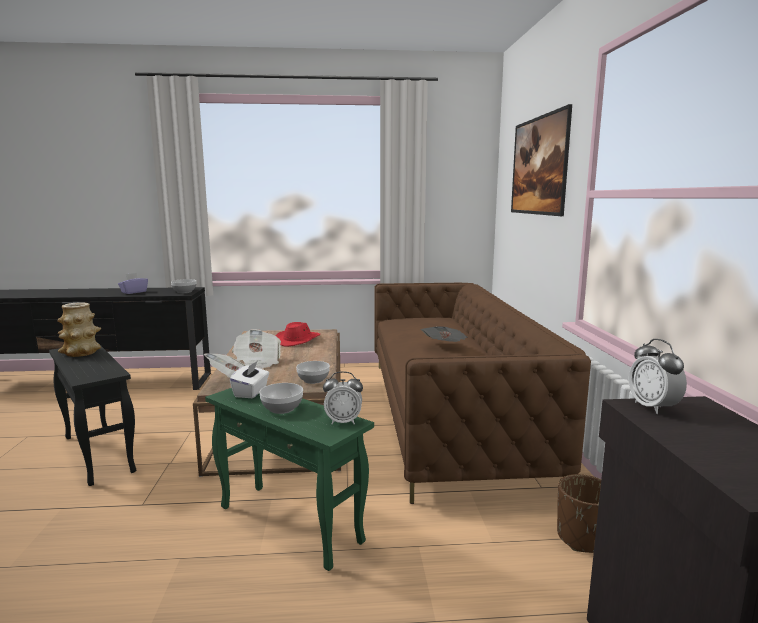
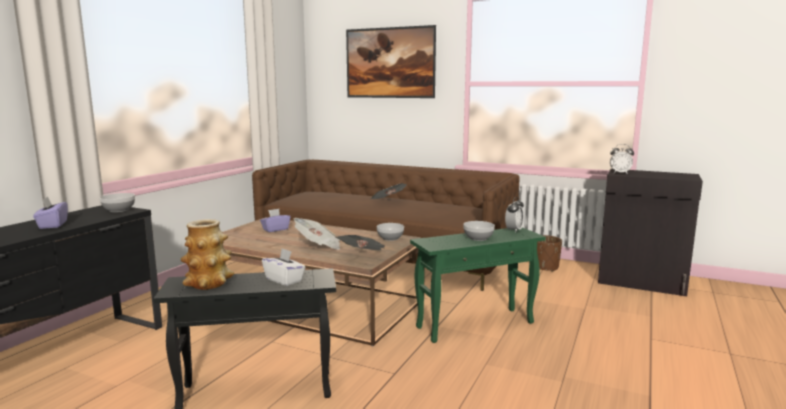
camera: 60 degrees left, 0 degrees up
white tissue box [230,361,269,398] -> white tissue box moved to [262,248,306,286]
red hat [275,322,320,346] -> purple tissue box [260,209,290,232]

